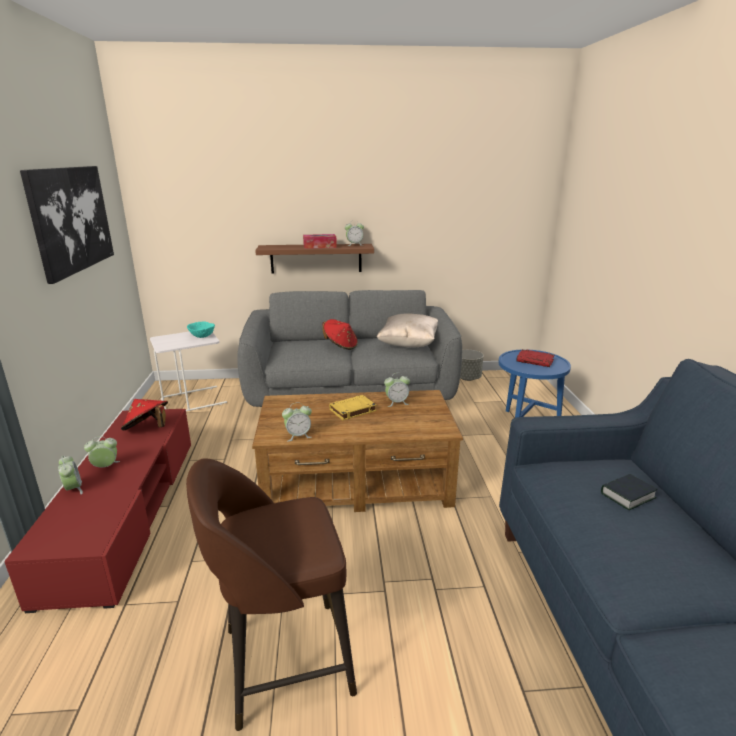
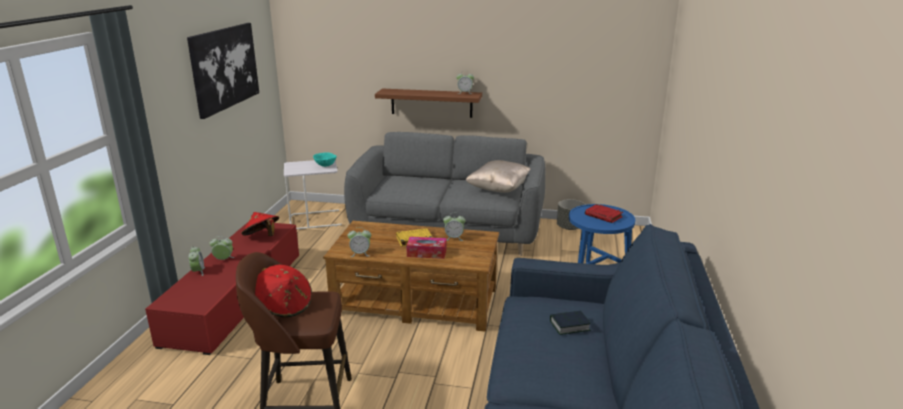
camera: 15 degrees right, 0 degrees up
tissue box [303,234,337,249] -> tissue box moved to [406,237,446,259]
red hat [322,319,358,350] -> red hat moved to [255,265,312,318]

